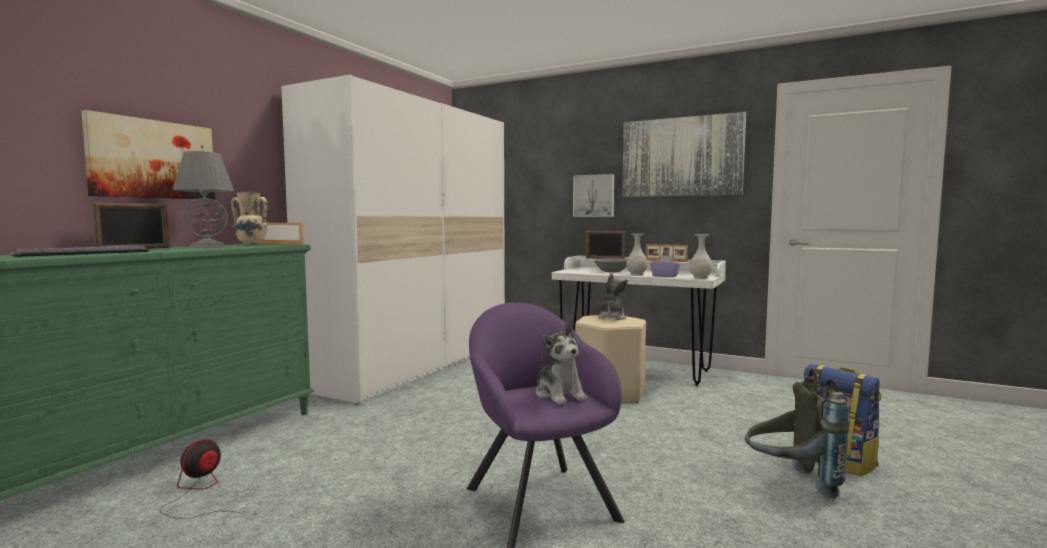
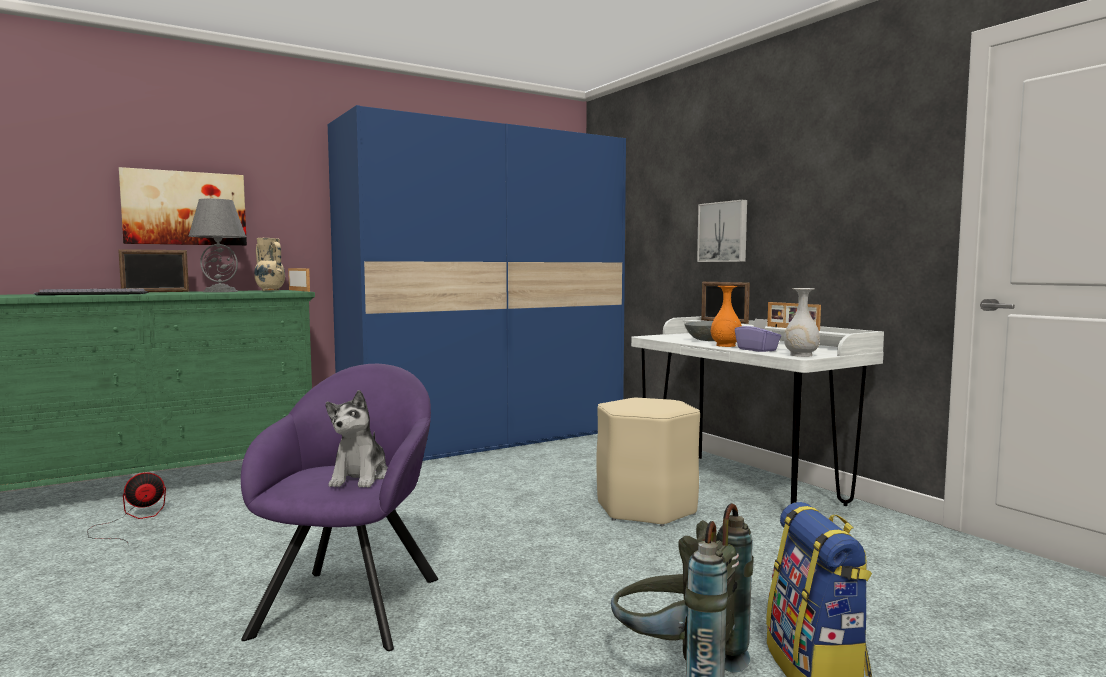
camera: 30 degrees right, 0 degrees up
white wardrobe [281,75,505,404] -> blue wardrobe [328,105,626,461]
plush toy [598,273,628,320] -> none
picture [622,112,746,197] -> none
white vase [626,234,648,276] -> orange vase [711,286,742,347]

